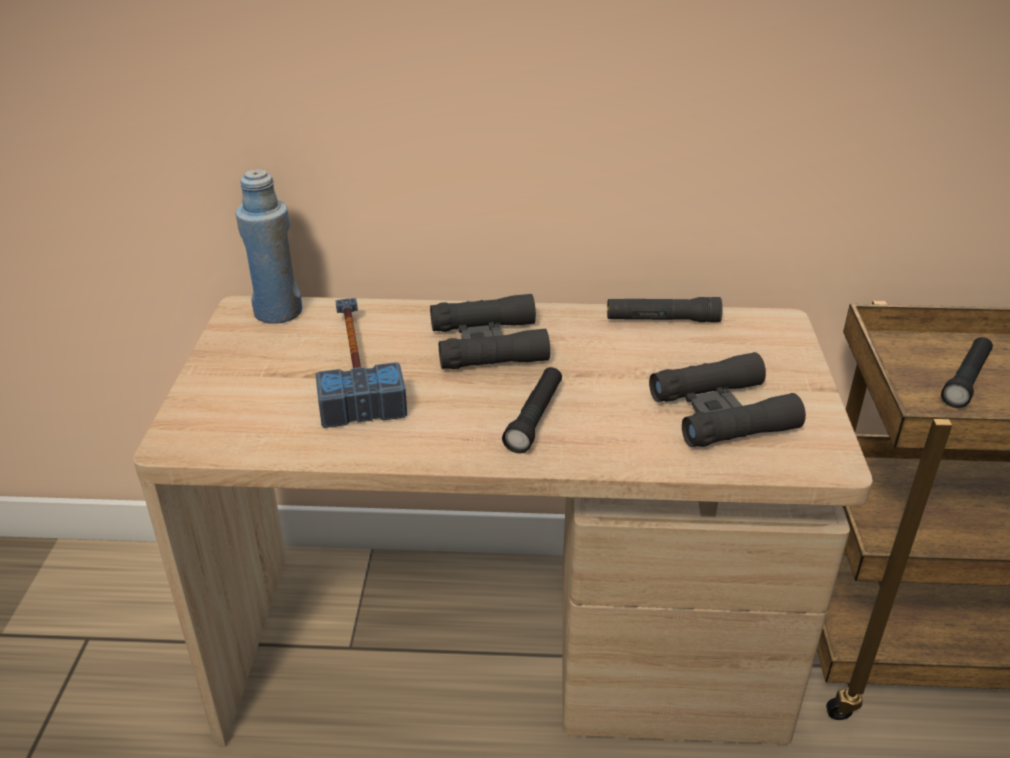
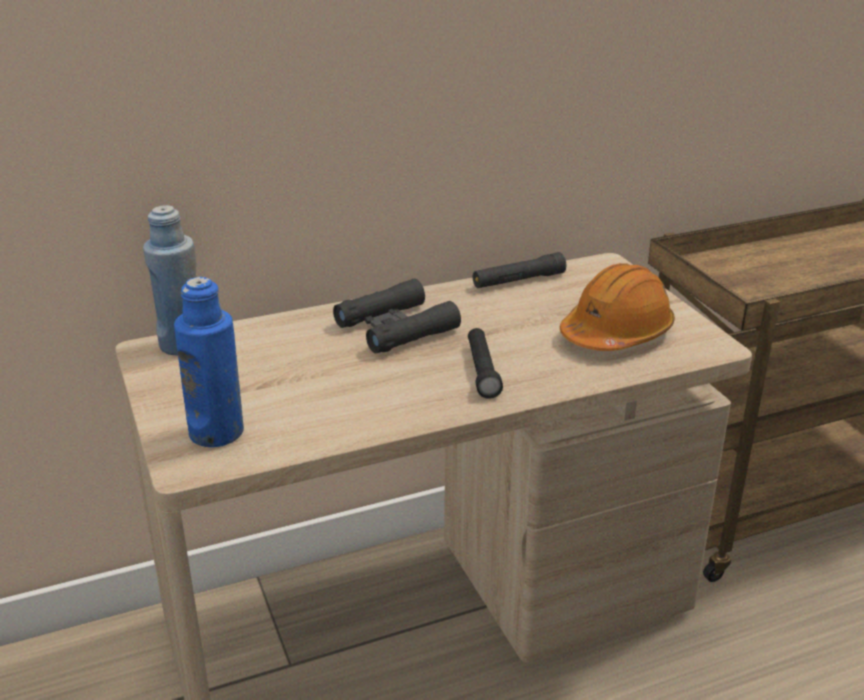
camera: 25 degrees left, 5 degrees down
hammer [315,298,407,428] -> none
black binoculars [649,352,806,447] -> orange hard hat [560,263,675,351]
black flashlight [941,337,993,408] -> none
none -> blue bottle [174,277,244,447]

